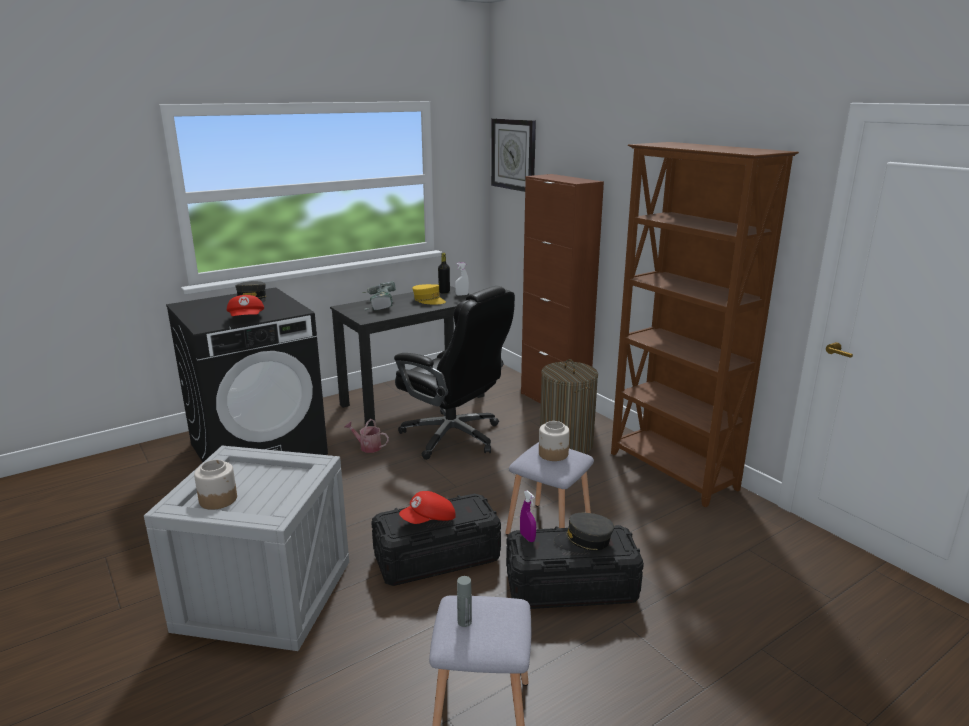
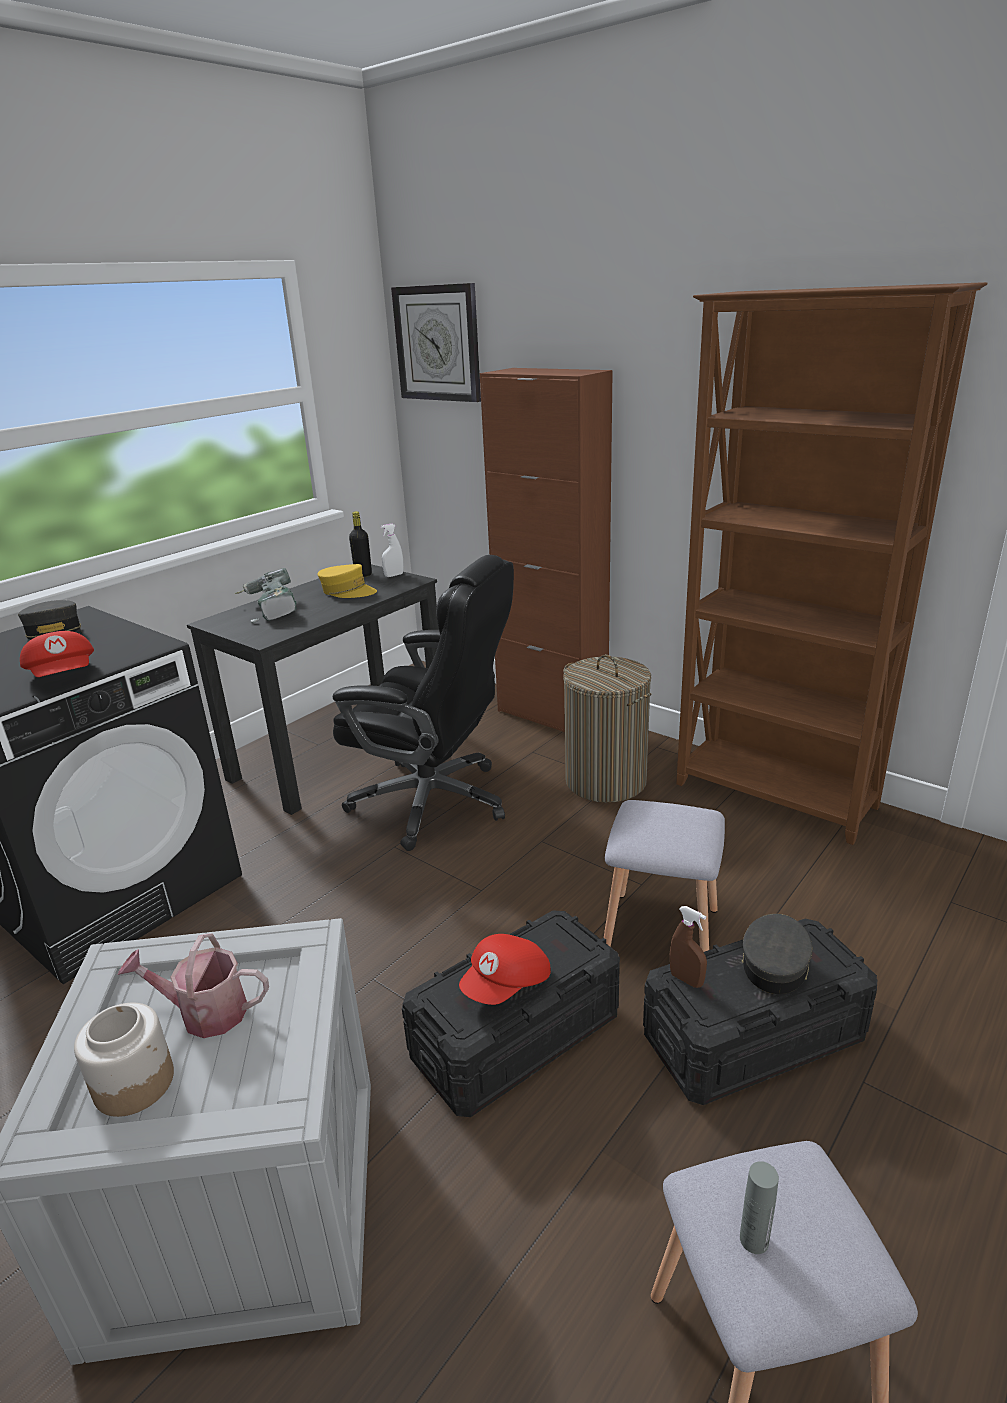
camera: 15 degrees left, 5 degrees up
watering can [344,419,389,453] -> watering can moved to [118,934,269,1038]
purple spray bottle [520,490,536,542] -> brown spray bottle [670,906,707,988]
jar [539,421,570,461] -> none
grey cap [554,513,614,553] -> grey cap turned 135 degrees clockwise [742,914,813,994]

